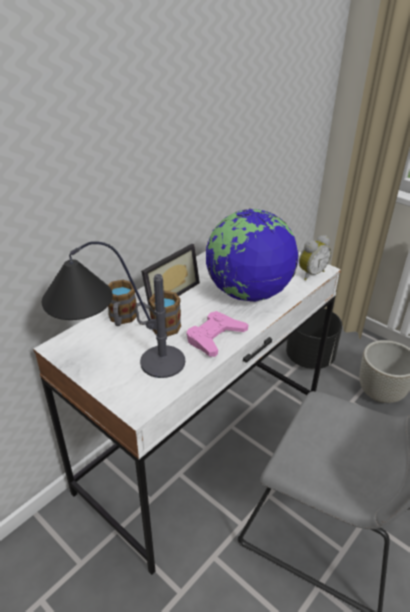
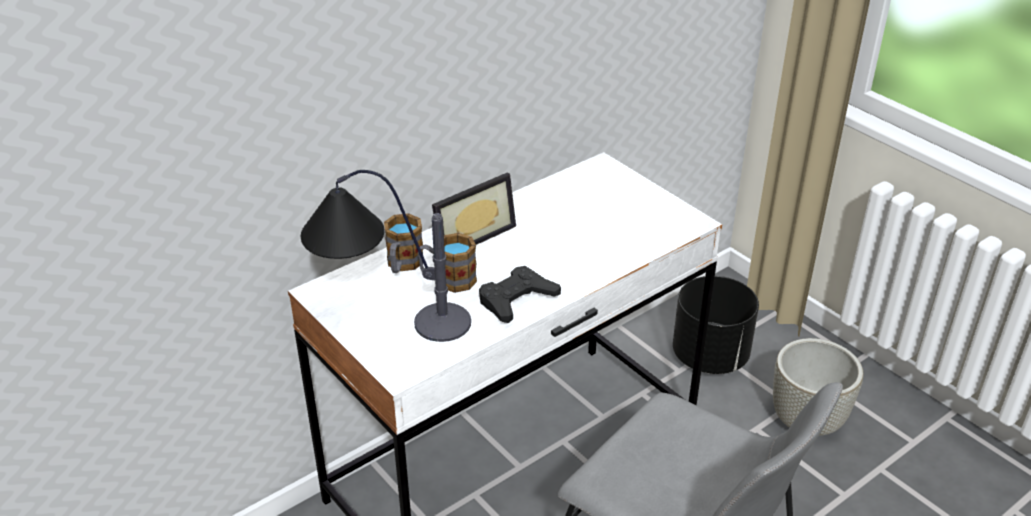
camera: 10 degrees right, 0 degrees up
pink game controller [187,311,248,357] -> black game controller [479,266,561,323]
globe [206,209,299,302] -> none
alarm clock [299,235,331,280] -> none

